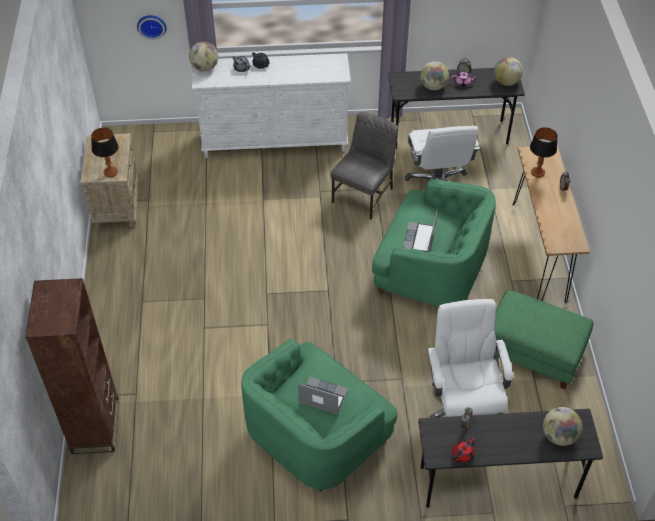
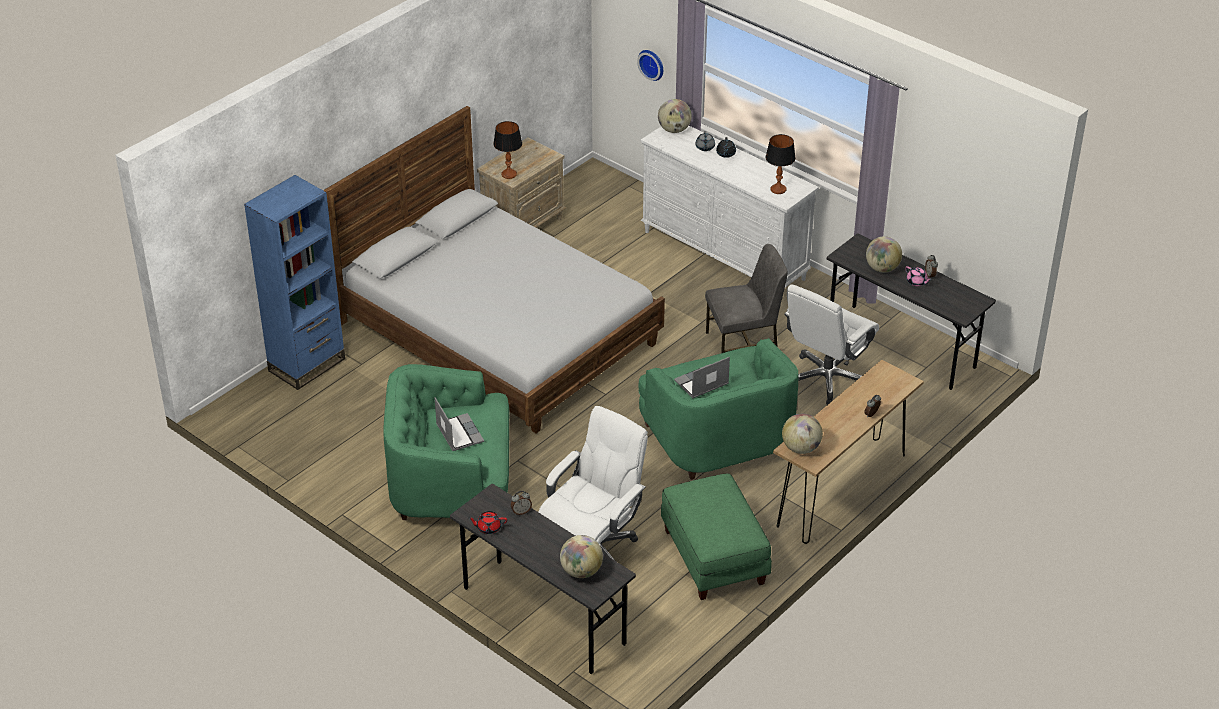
camera: 45 degrees right, 10 degrees down
brown bookcase [25,278,119,454] -> blue bookcase [244,175,345,390]
globe [494,57,523,86] -> globe moved to [782,413,823,454]
table lamp [530,127,558,178] -> table lamp moved to [766,134,796,194]
none -> bed [323,106,665,433]

